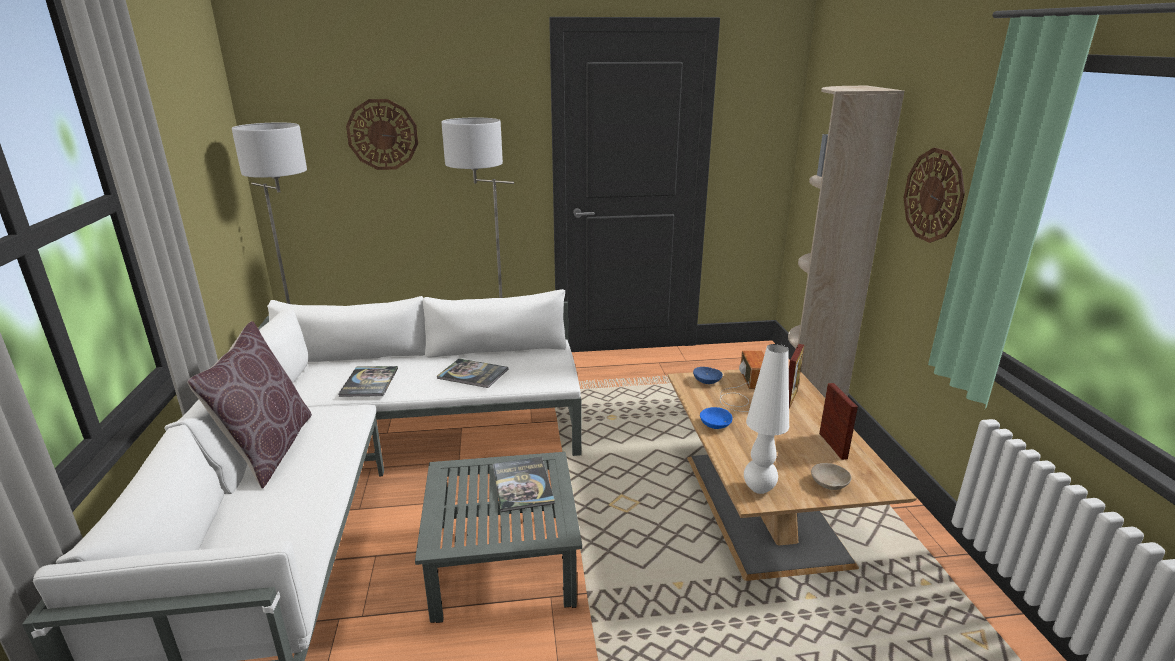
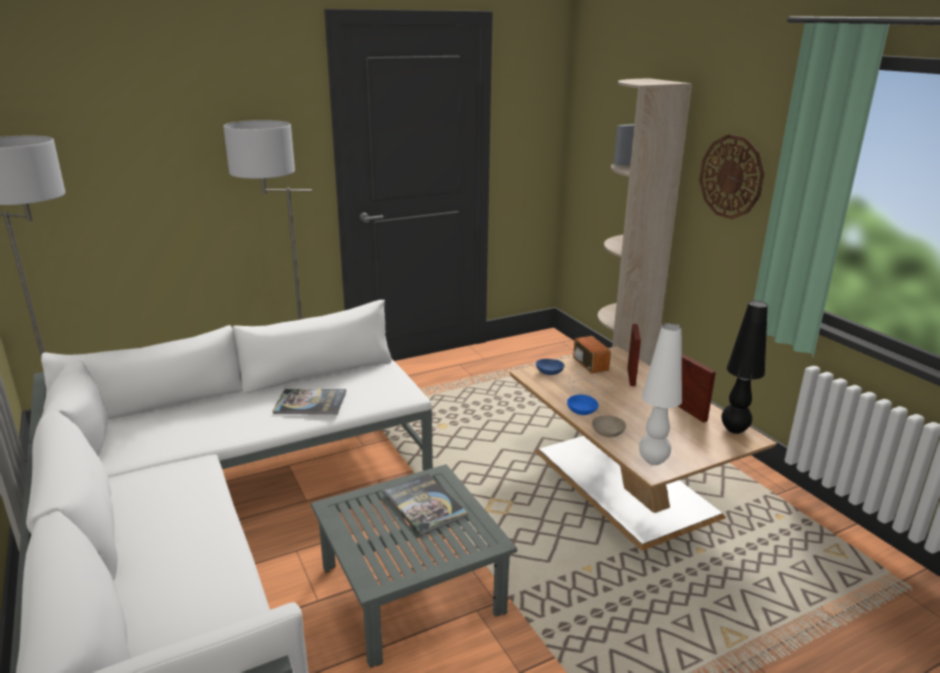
camera: 20 degrees left, 0 degrees up
brown pillow [187,321,312,489] -> none
book [338,366,398,397] -> none
wall clock [346,99,418,170] -> none
beige bowl [811,463,851,490] -> beige bowl moved to [592,415,626,437]
none -> black table lamp [722,301,768,434]

